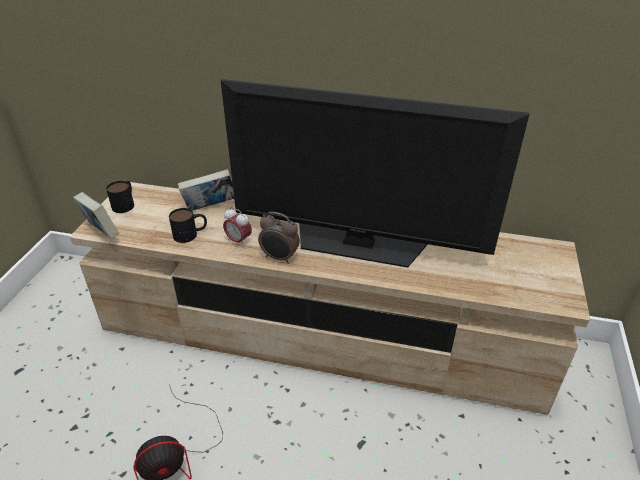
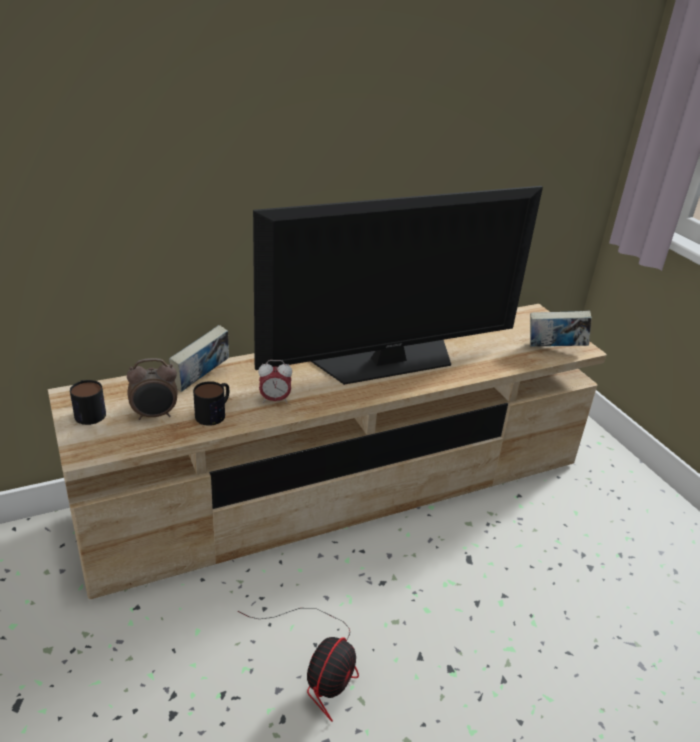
camera: 40 degrees left, 5 degrees down
book [73,192,119,239] -> book moved to [530,311,592,347]
alarm clock [258,212,300,264] -> alarm clock moved to [127,358,177,420]

